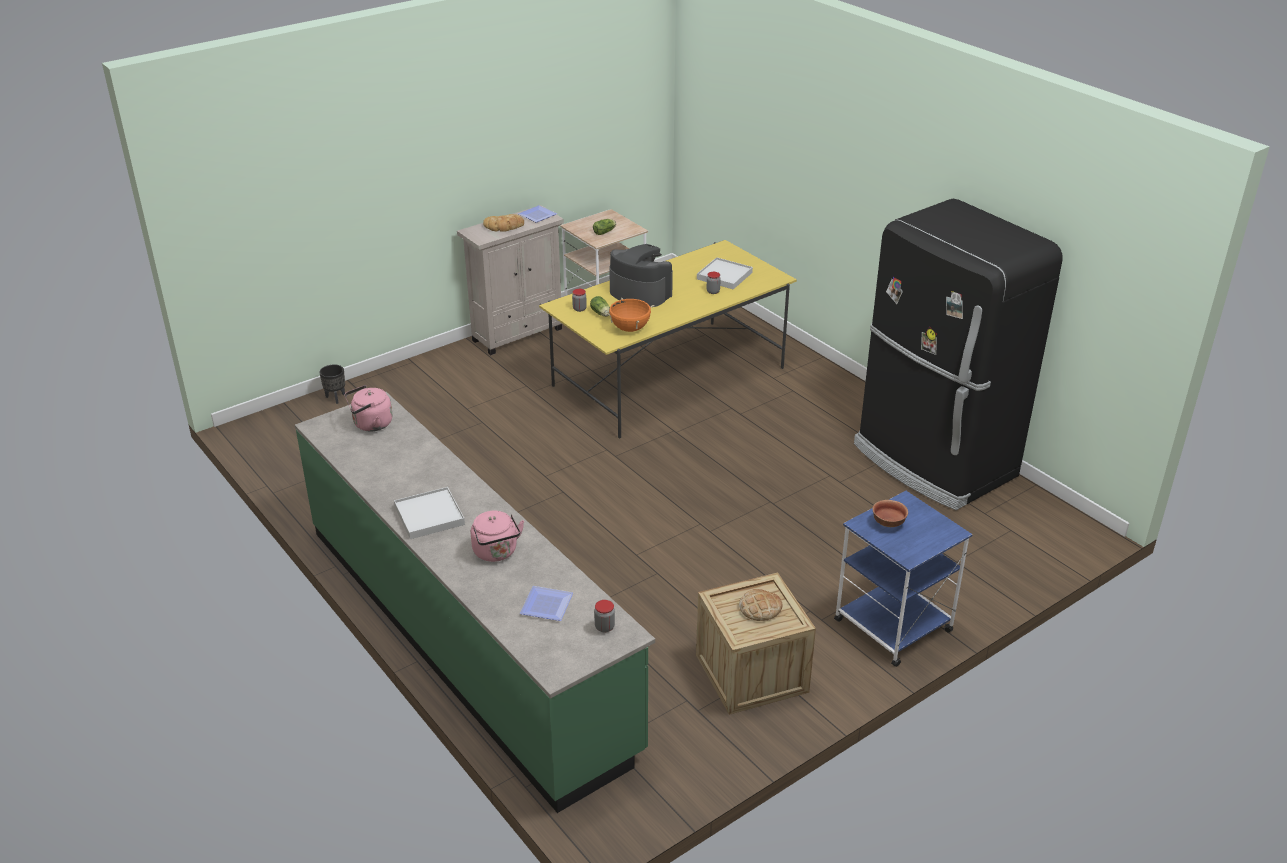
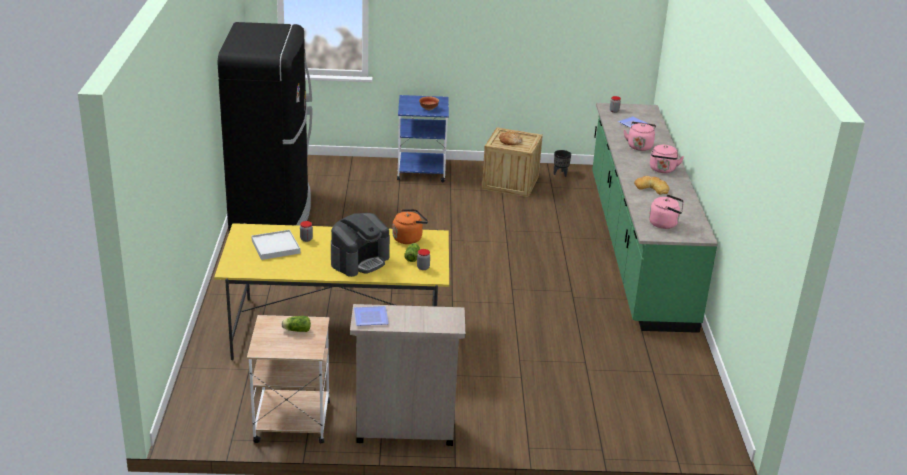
camera: 145 degrees left, 5 degrees down
black planter [320,365,345,404] -> black planter moved to [553,150,571,177]
white tray [394,487,465,539] -> pink kettle [650,145,684,173]
bread [483,214,524,232] -> bread moved to [634,176,669,194]
orange cooking pot [606,298,655,332] -> orange kettle [392,209,428,244]
coffee machine [609,244,673,307] -> coffee machine turned 120 degrees counterclockwise [331,213,390,277]

